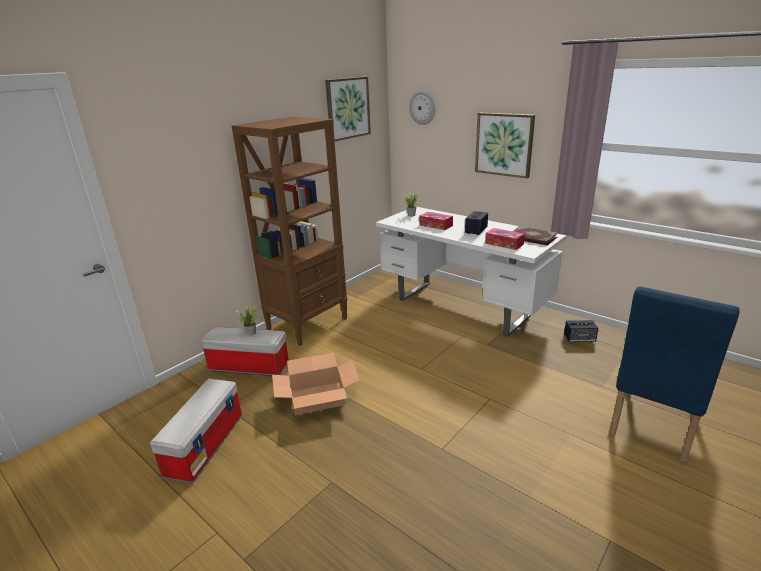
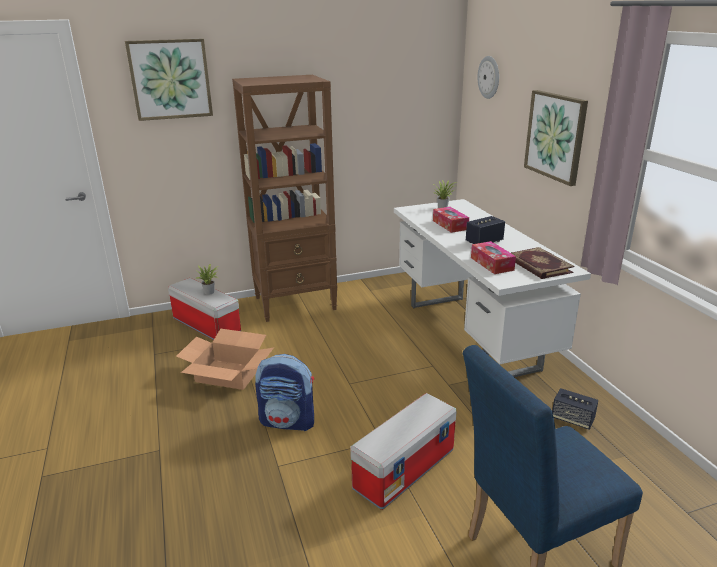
camera: 30 degrees right, 0 degrees up
storage box [150,379,242,483] -> storage box moved to [350,393,457,510]
picture [325,77,371,141] -> picture moved to [125,39,213,121]
none -> backpack [255,354,314,431]

